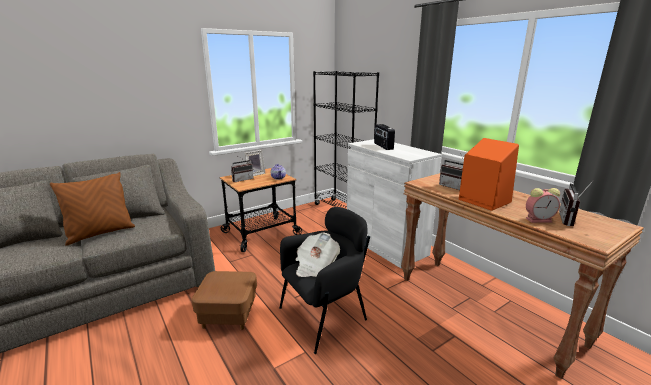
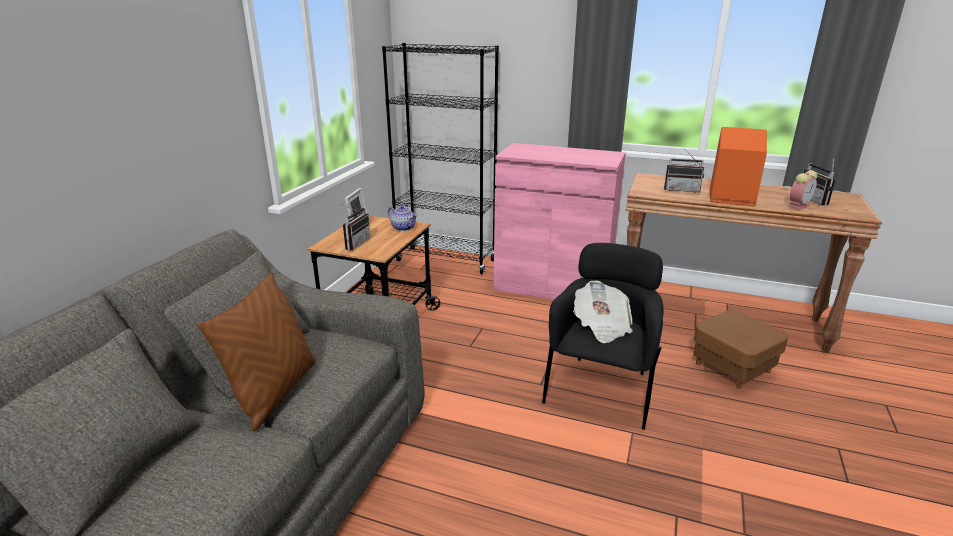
camera: 35 degrees left, 5 degrees up
brown ottoman [192,271,257,330] -> brown ottoman moved to [693,310,788,389]
white cabinet [347,139,442,268] -> pink cabinet [494,143,626,300]
radio [374,124,395,150] -> none

